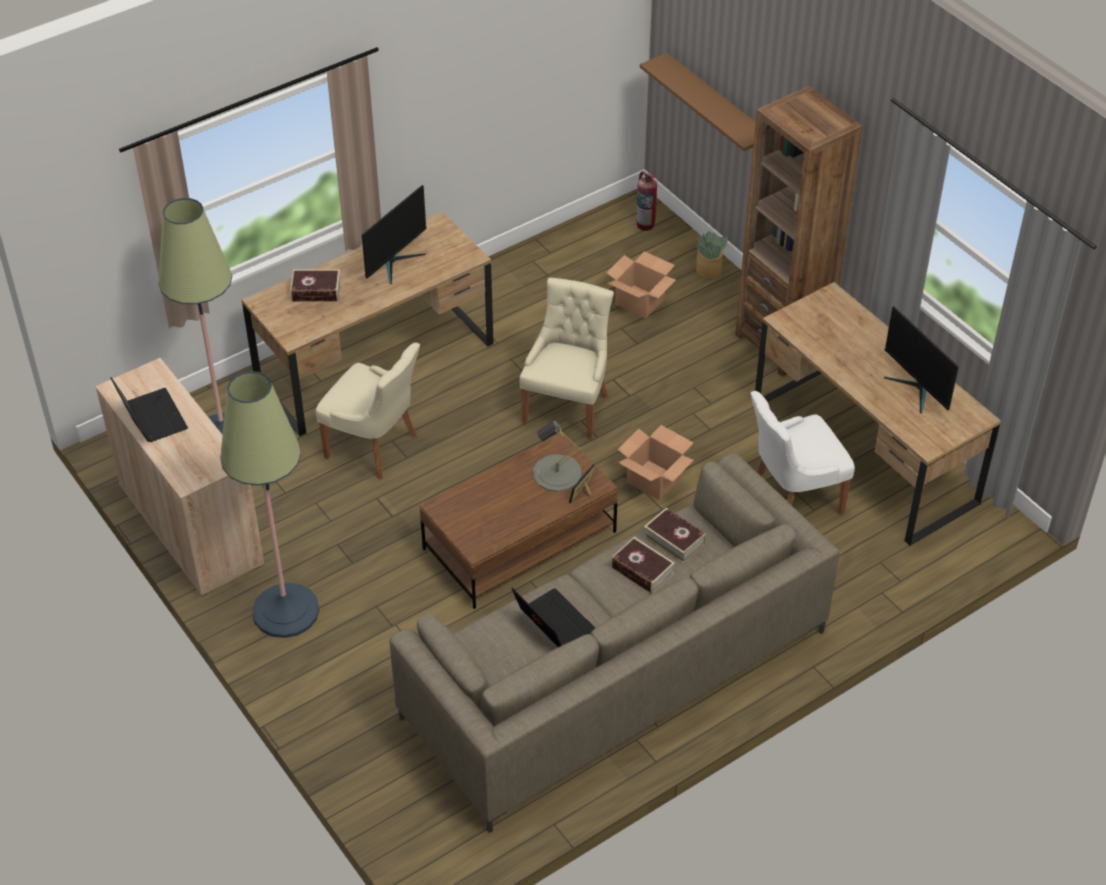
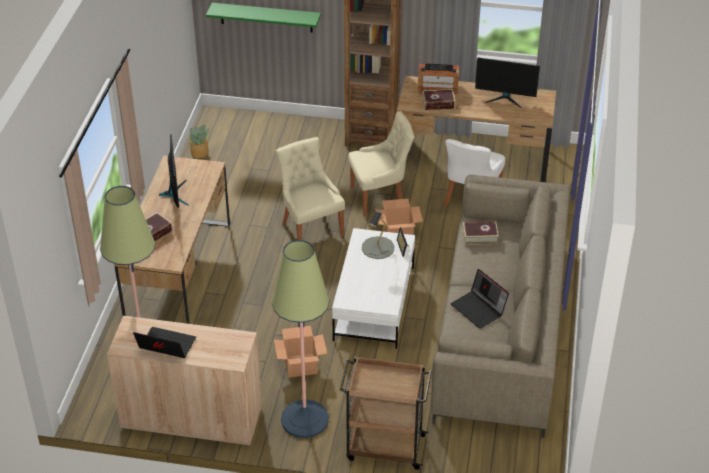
camera: 45 degrees left, 5 degrees down
beige chair [316,342,420,479] -> beige chair moved to [348,111,414,217]
brown coffee table [419,432,618,609] -> white coffee table [332,228,415,349]
laptop [512,588,595,647] -> laptop turned 135 degrees counterclockwise [450,269,509,329]
cardboard box [606,251,676,319] -> cardboard box moved to [274,326,327,378]
book [611,537,675,594] -> book moved to [422,89,455,110]
fire extinguisher [636,171,657,231] -> none
brown shelf [640,53,756,151] -> green shelf [206,3,321,33]
potted plant [696,231,728,278] -> potted plant moved to [190,125,210,158]
none -> brown cart [340,356,432,470]
none -> radio [418,63,459,94]

